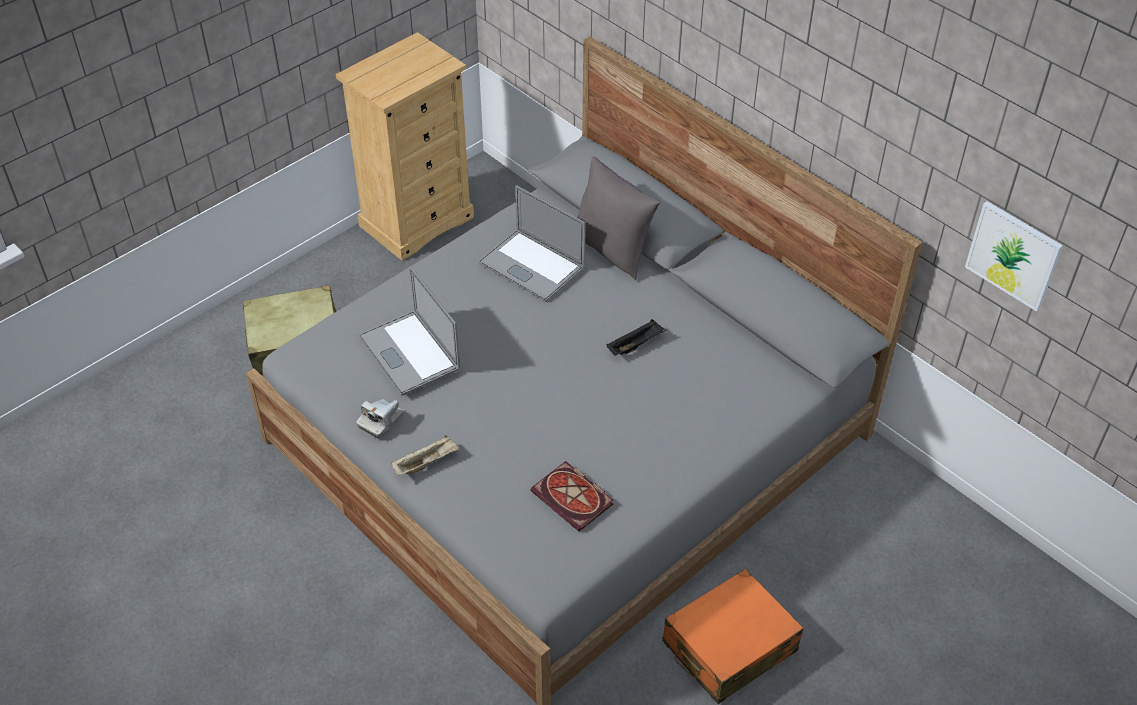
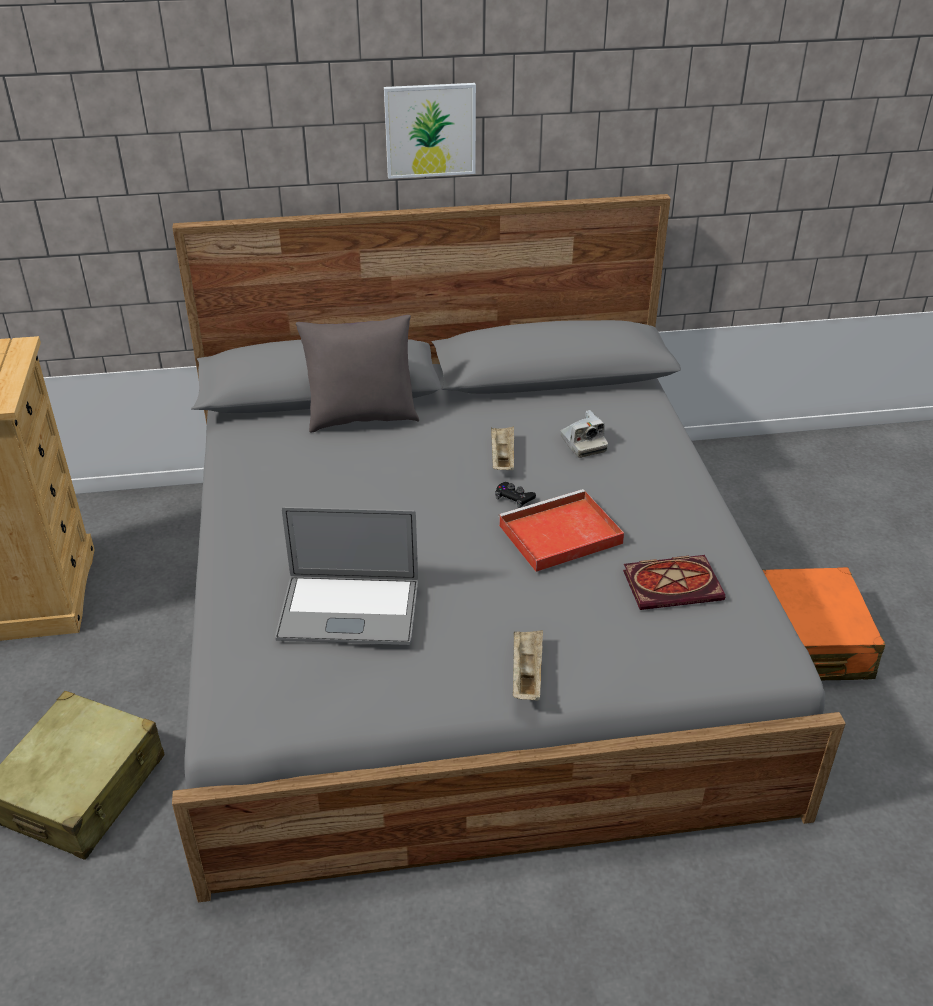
camera: 55 degrees left, 10 degrees down
camera [356,399,403,439] -> camera moved to [561,410,608,458]
laptop [479,185,586,302] -> none
black tray [607,319,667,356] -> beige tray [491,426,514,470]
picture [965,201,1063,312] -> picture moved to [384,83,476,179]
none -> black game controller [496,482,536,508]
none -> red tray [498,489,624,572]

